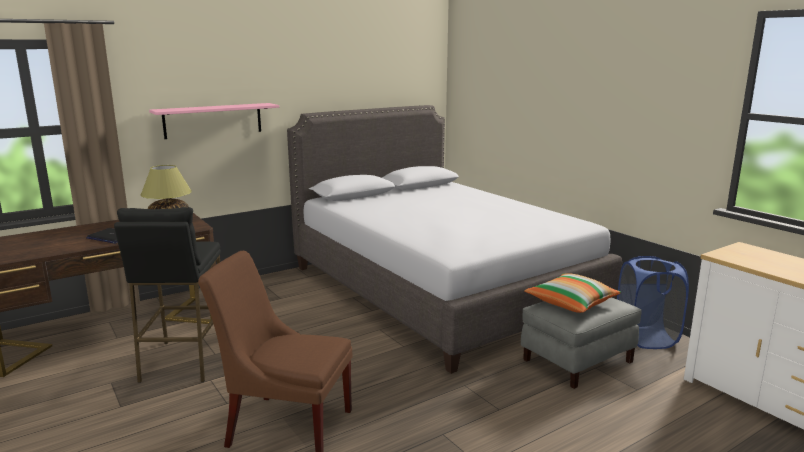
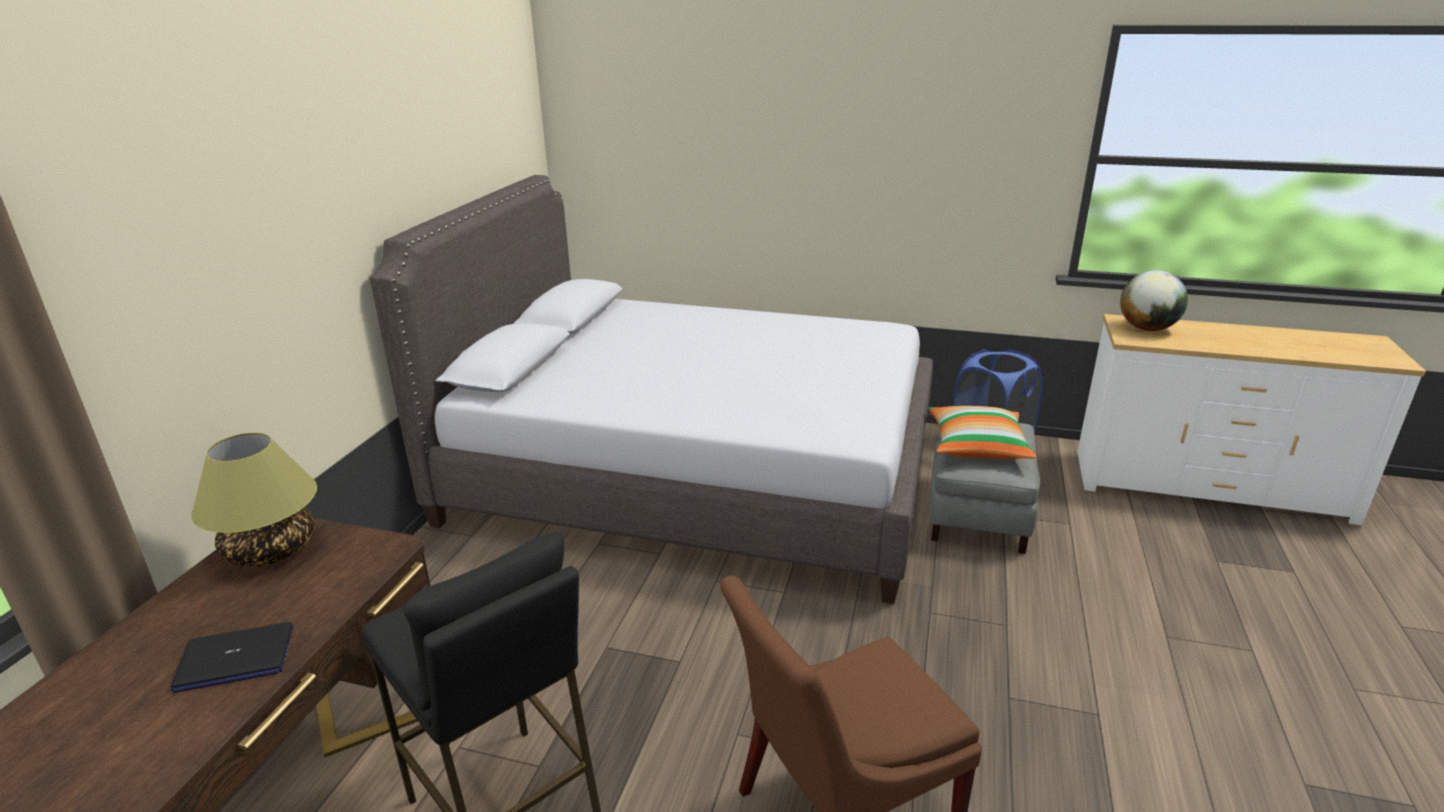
camera: 40 degrees left, 10 degrees up
pink shelf [149,103,279,139] -> none
none -> globe [1120,270,1188,331]

